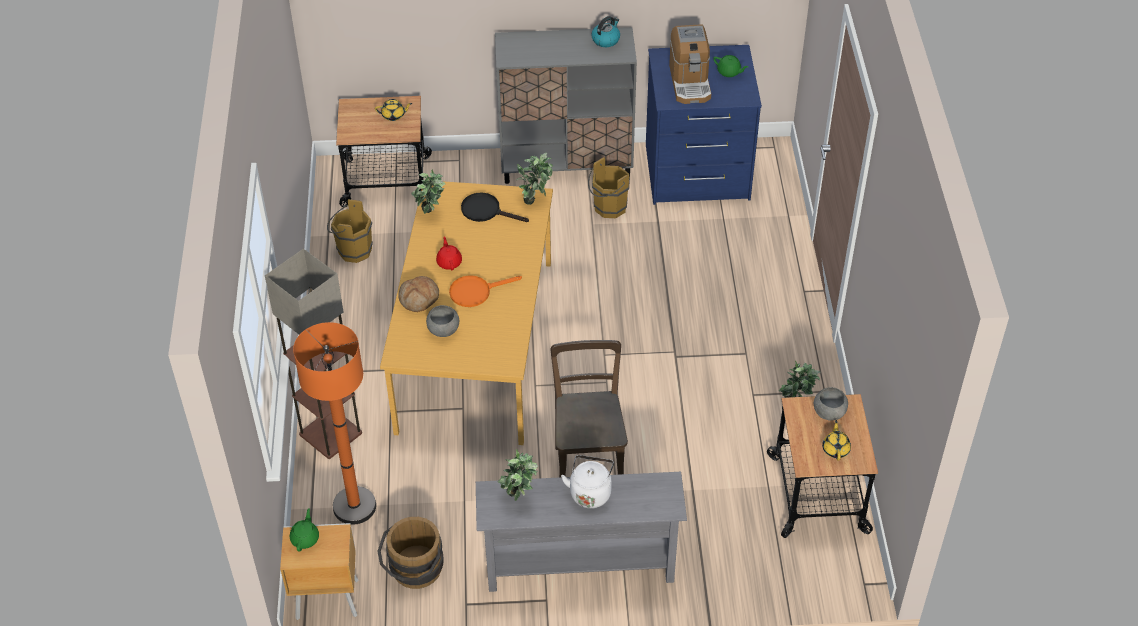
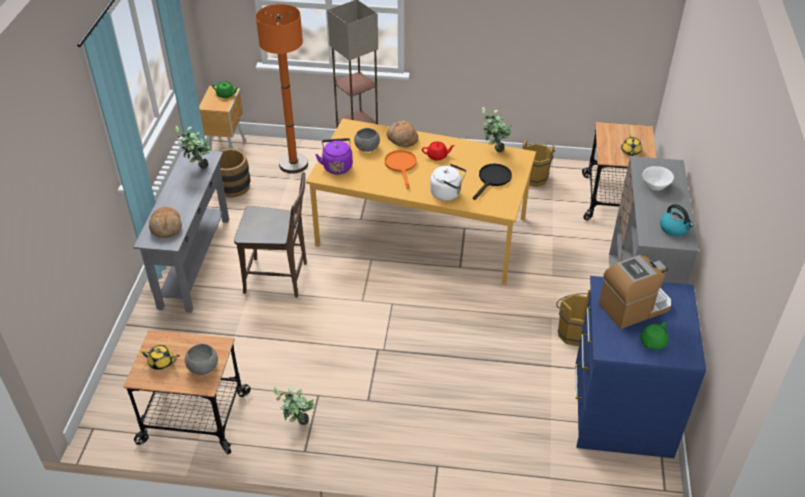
camera: 100 degrees right, 5 degrees down
potted plant [516,152,553,205] -> none
white kettle [561,455,614,508] -> white kettle moved to [430,164,467,201]
coffee machine [669,24,711,104] -> coffee machine turned 150 degrees clockwise [599,255,671,329]
none -> bread [149,207,182,238]
none -> purple kettle [315,138,353,174]
none -> white bowl [643,166,674,190]

